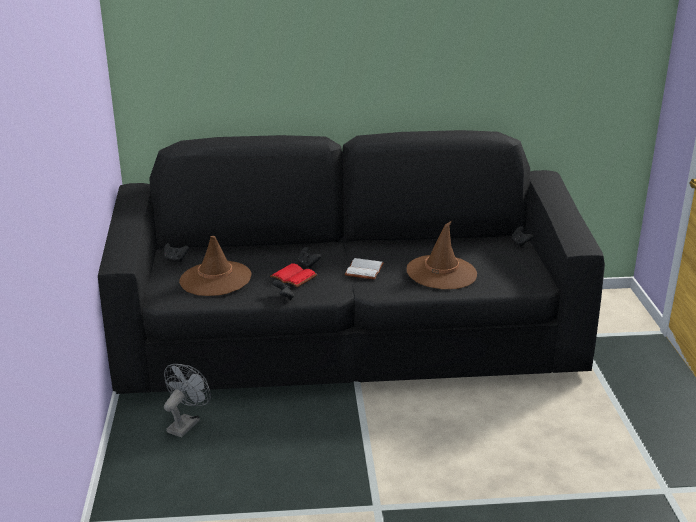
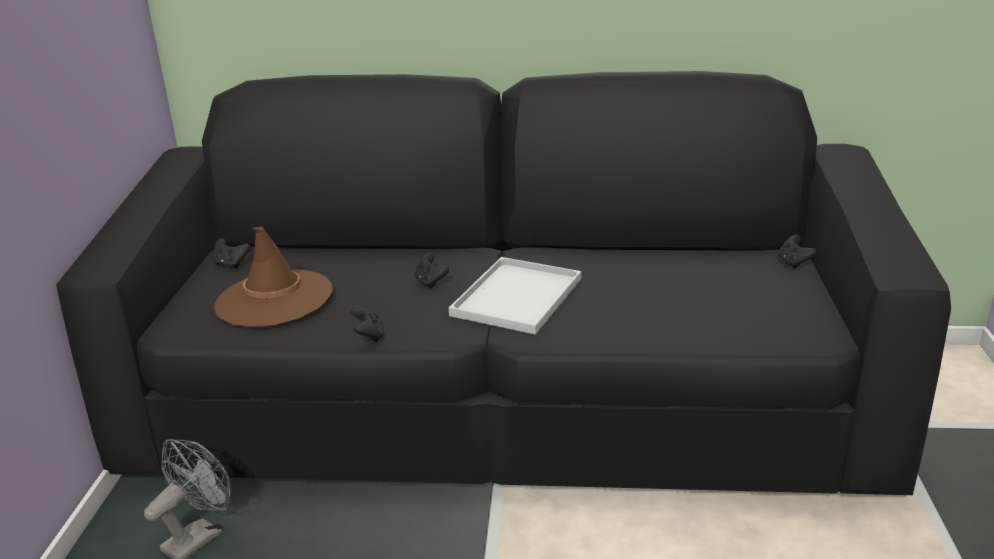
camera: 10 degrees right, 0 degrees up
red book [270,263,318,287] -> none
white book [345,258,384,279] -> white tray [449,257,581,335]
brown hat [407,221,477,289] -> none

